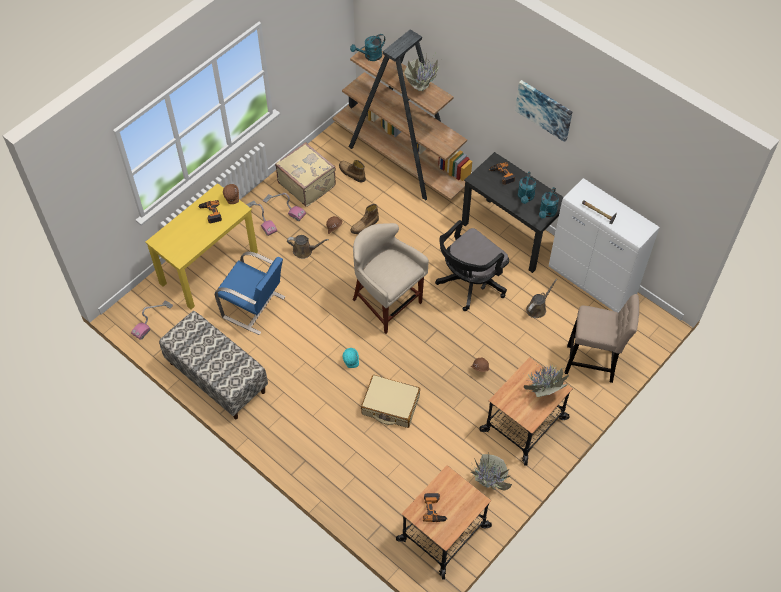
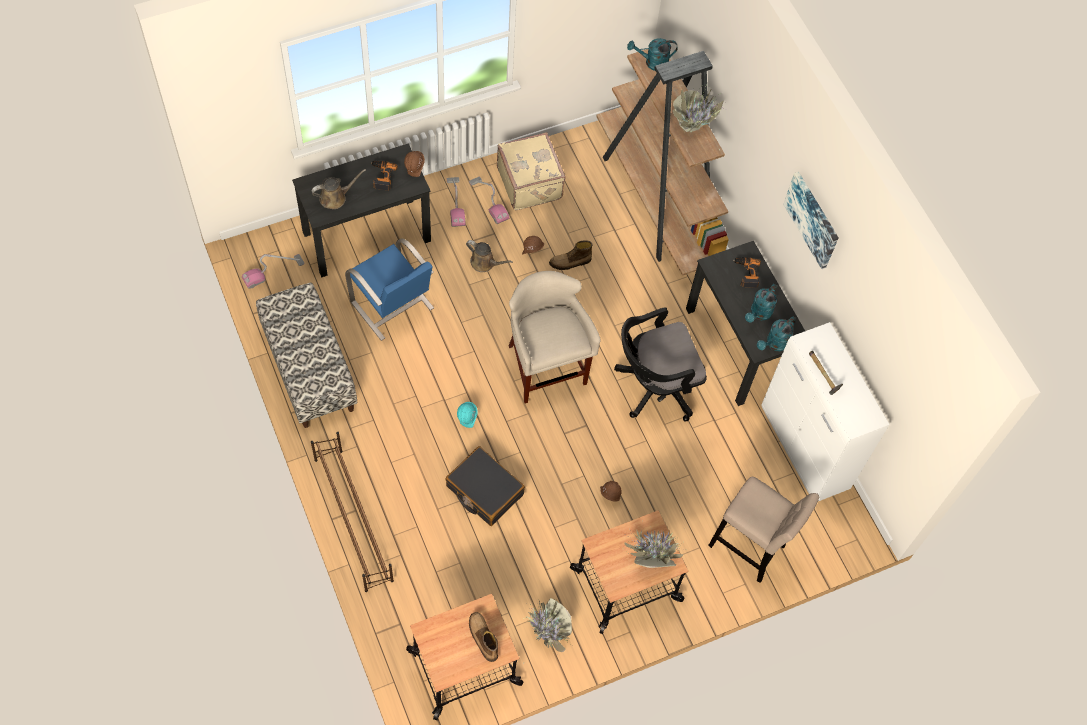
camera: 20 degrees right, 5 degrees up
yellow desk [145,183,258,309] -> black desk [292,143,431,278]
boot [339,160,366,183] -> boot moved to [469,612,498,662]
beige suitcase [361,375,420,428] -> black suitcase [445,446,525,526]
power drill [423,493,448,522] -> none
brown watering can [526,279,558,318] -> brown watering can moved to [312,169,366,209]
none -> brown shoe rack [311,432,394,592]

